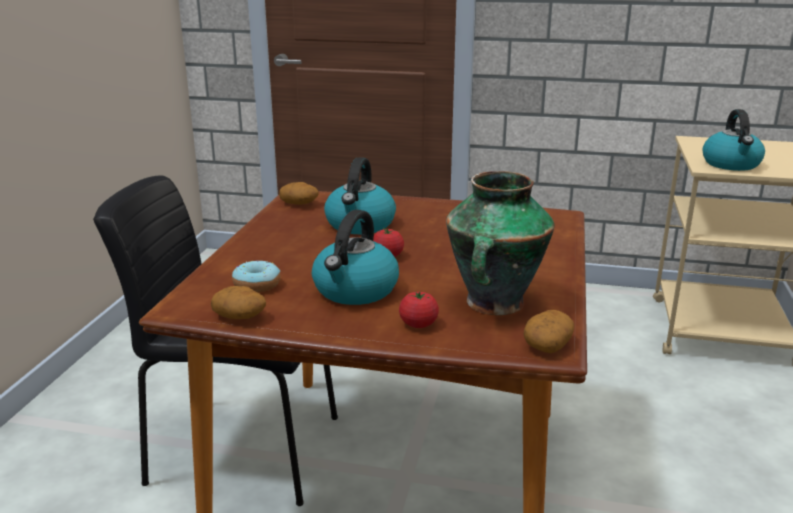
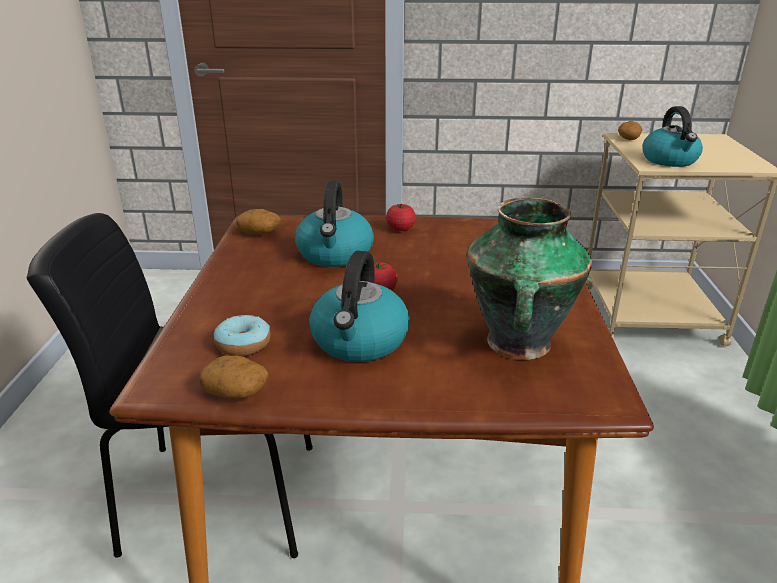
camera: 10 degrees left, 5 degrees up
tomato [399,291,439,328] -> tomato moved to [386,204,416,231]
potato [524,310,574,354] -> potato moved to [618,121,642,140]

